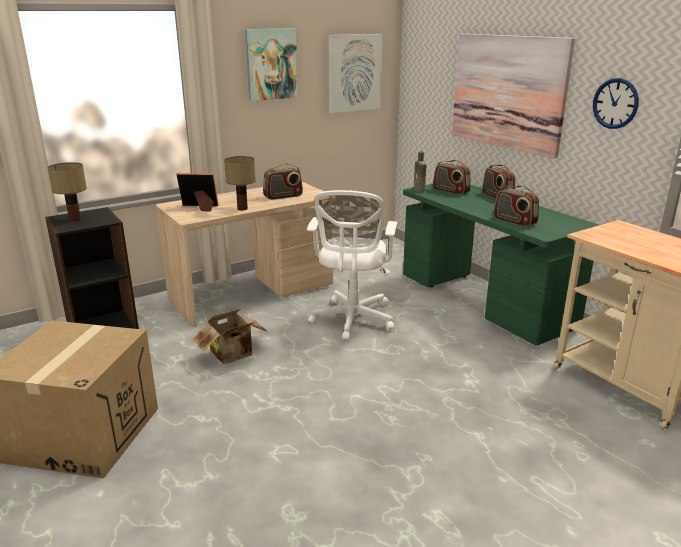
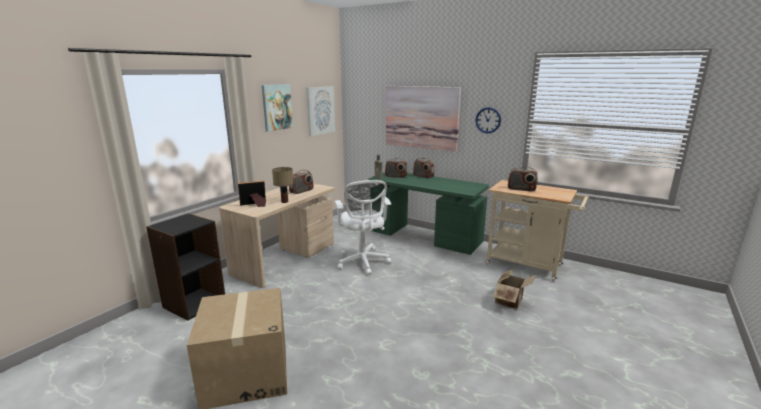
camera: 25 degrees left, 5 degrees down
table lamp [47,162,87,221] -> none
cardboard box [191,308,268,364] -> cardboard box moved to [493,269,537,309]
radio [494,186,539,227] -> radio moved to [508,167,538,192]

